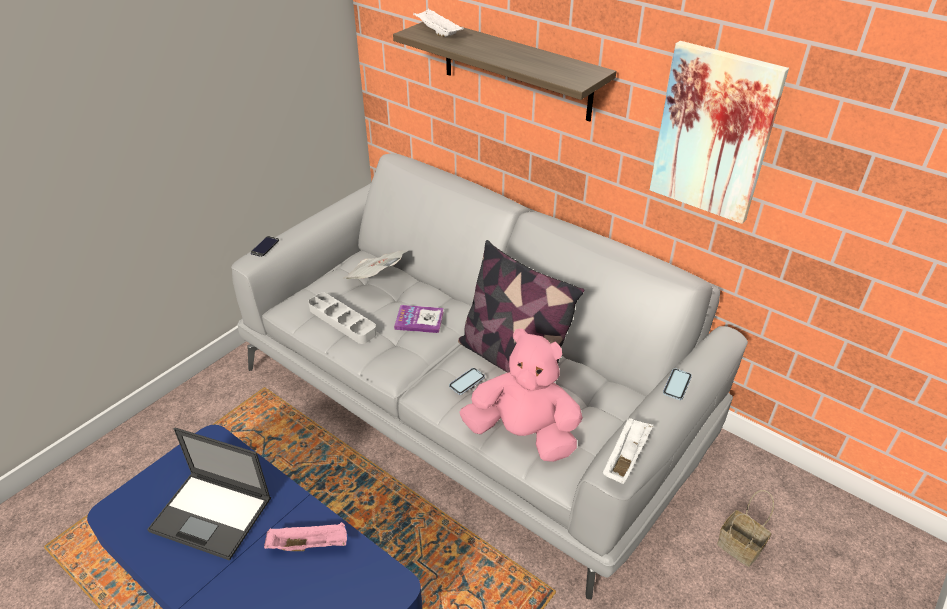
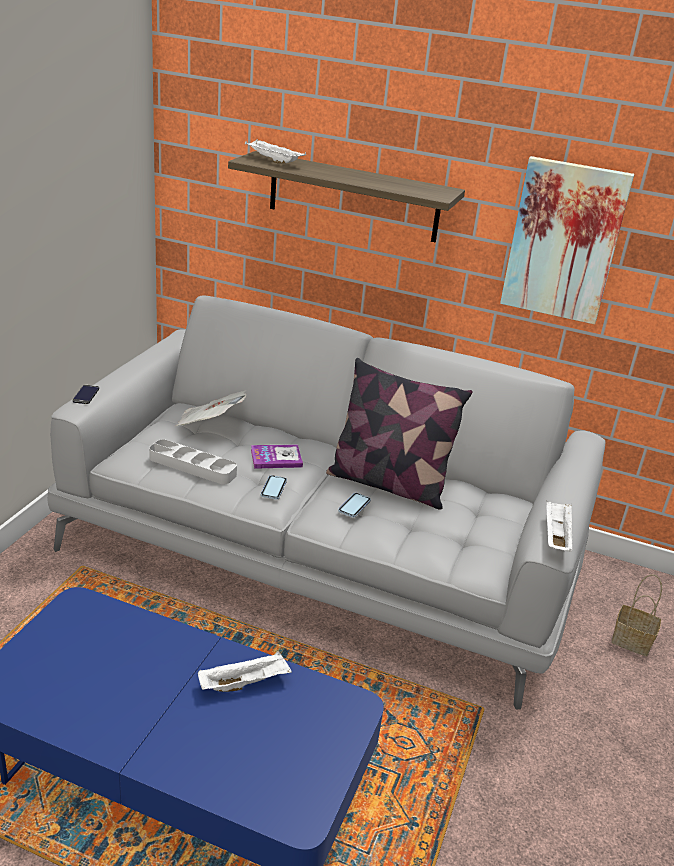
camera: 20 degrees left, 10 degrees down
laptop [147,428,271,561] -> none
pink tray [264,522,347,551] -> white tray [198,651,292,692]
pink plush toy [459,329,583,462] -> none
phone [663,368,692,400] -> phone moved to [261,475,287,499]

